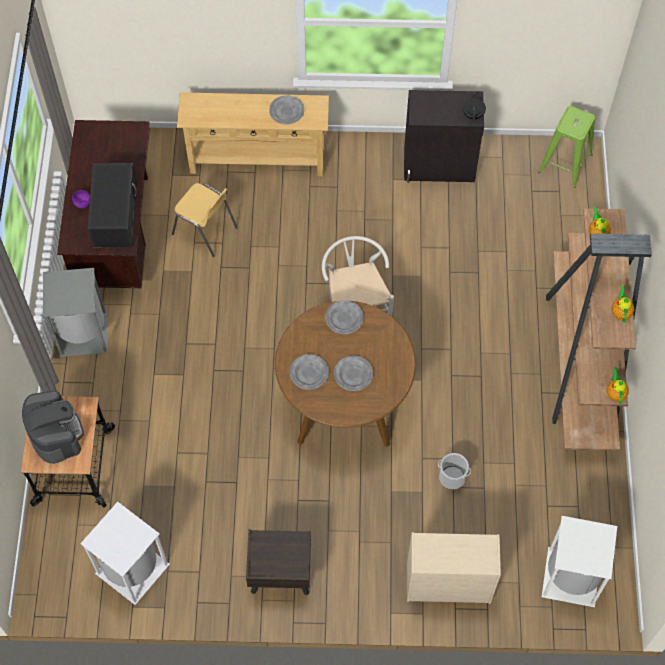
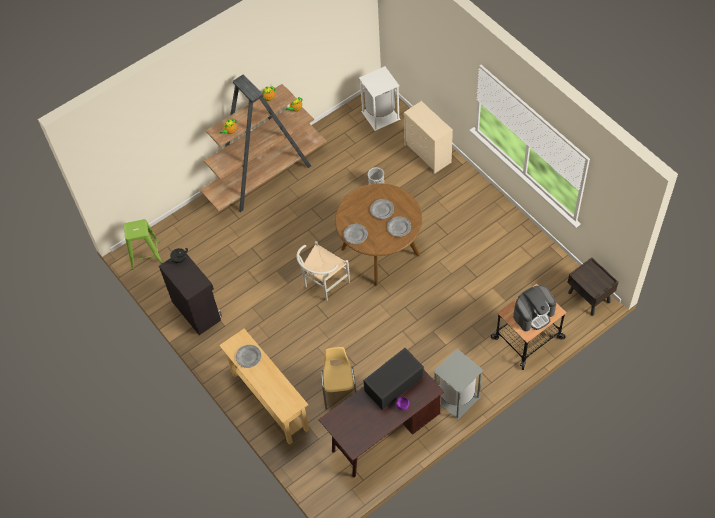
camera: 125 degrees left, 5 degrees down
coffee machine [22,390,84,464] -> coffee machine turned 150 degrees counterclockwise [513,285,556,331]
white trash can [80,502,170,605] -> none
brown nightstand [246,529,311,595] -> brown nightstand moved to [567,257,619,316]

